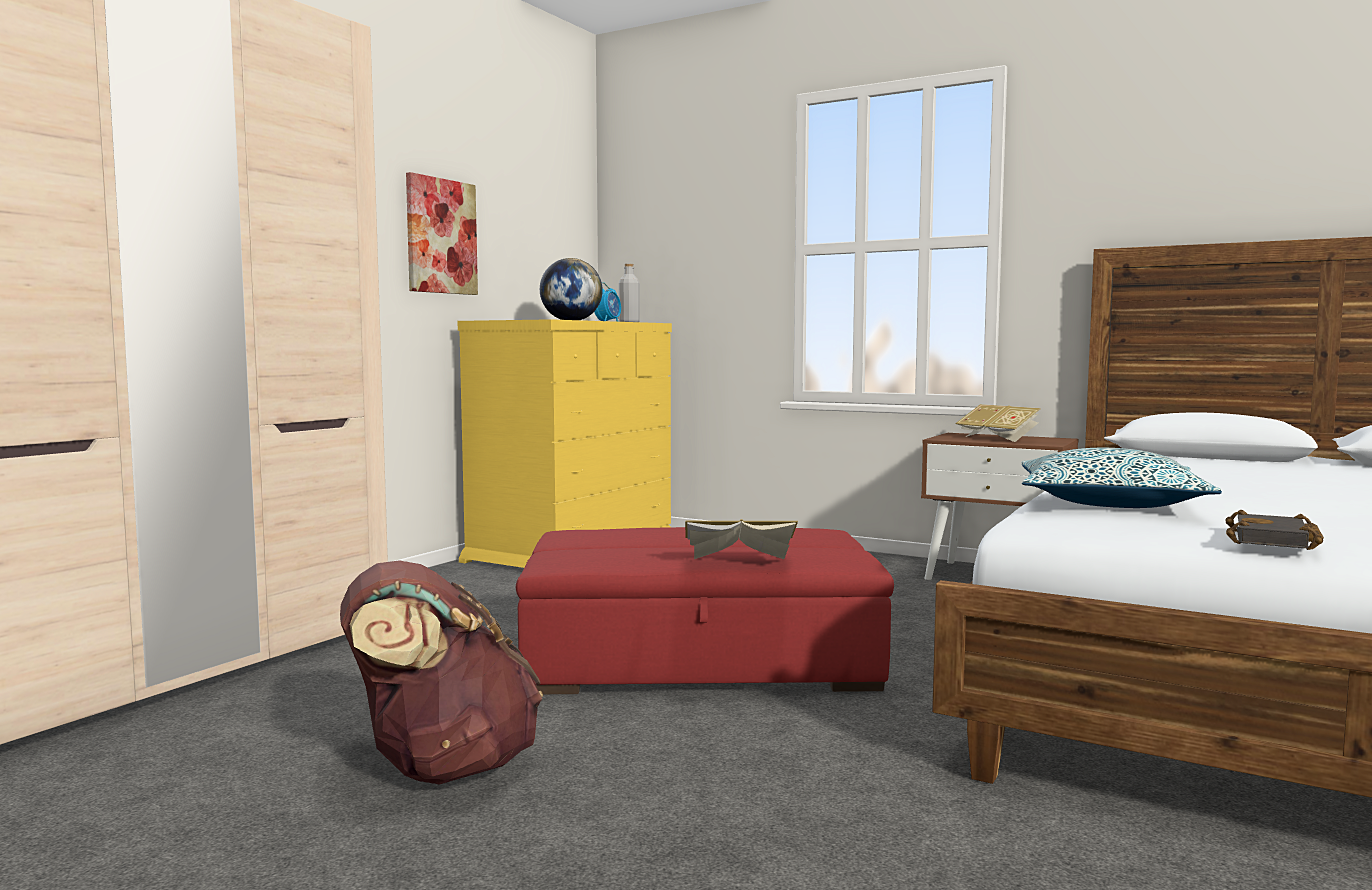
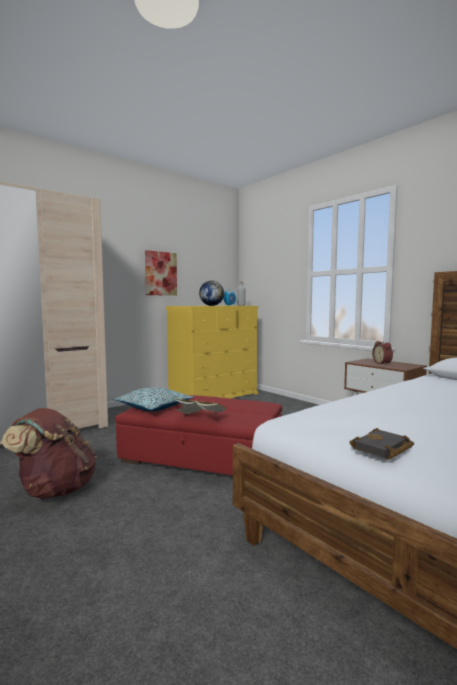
camera: 20 degrees right, 0 degrees up
book [955,404,1041,442] -> alarm clock [372,341,393,365]
pillow [1021,448,1222,508] -> pillow moved to [113,387,194,412]

